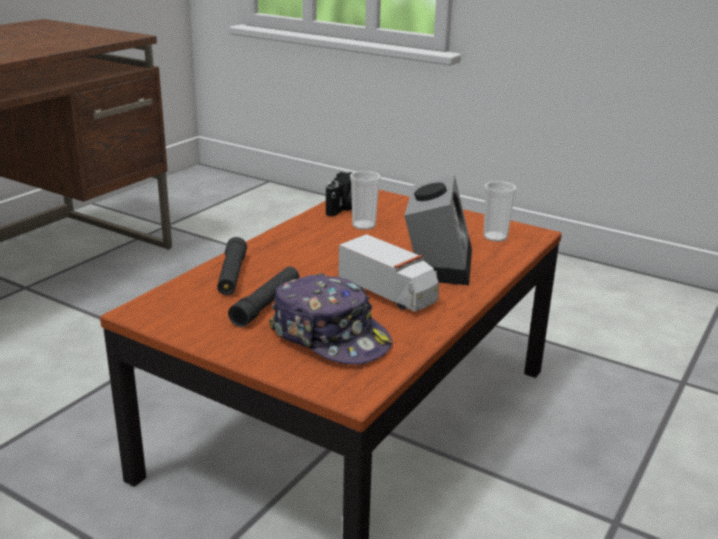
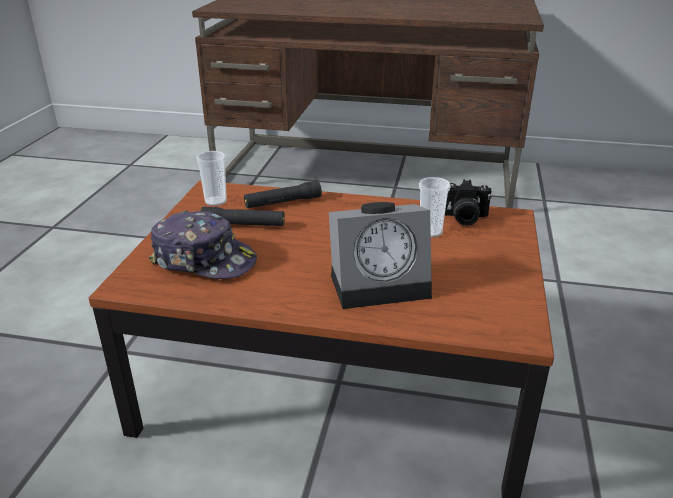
camera: 70 degrees right, 5 degrees up
cap [269,274,392,365] -> cap turned 90 degrees counterclockwise [149,211,257,279]
toy truck [339,234,439,312] -> none
cup [484,181,517,242] -> cup moved to [196,151,227,206]

